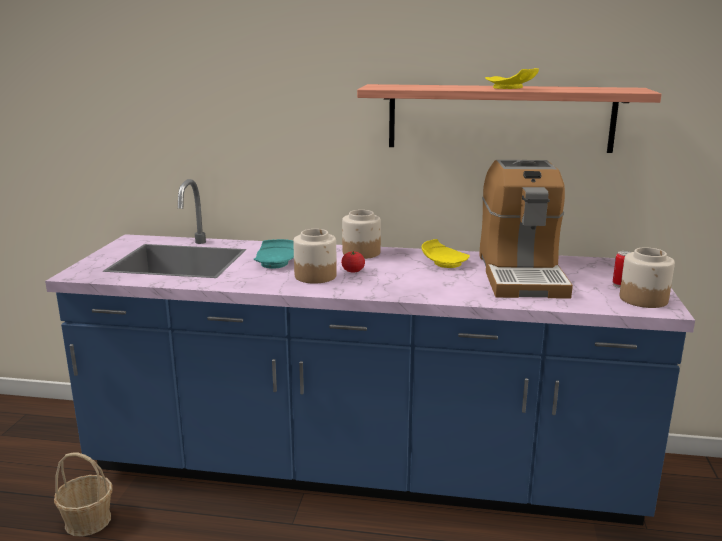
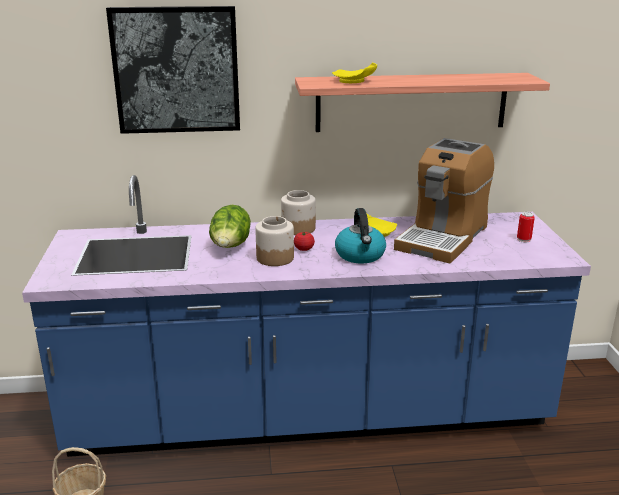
camera: 15 degrees left, 5 degrees up
turquoise plate [254,239,294,269] -> lettuce [209,205,251,248]
coffee machine [479,160,573,299] -> coffee machine turned 45 degrees clockwise [394,138,494,264]
yellow plate [485,68,539,89] -> yellow plate moved to [332,63,377,83]
jar [620,247,675,308] -> none
none -> picture [106,6,240,134]
none -> kettle [335,208,386,263]

